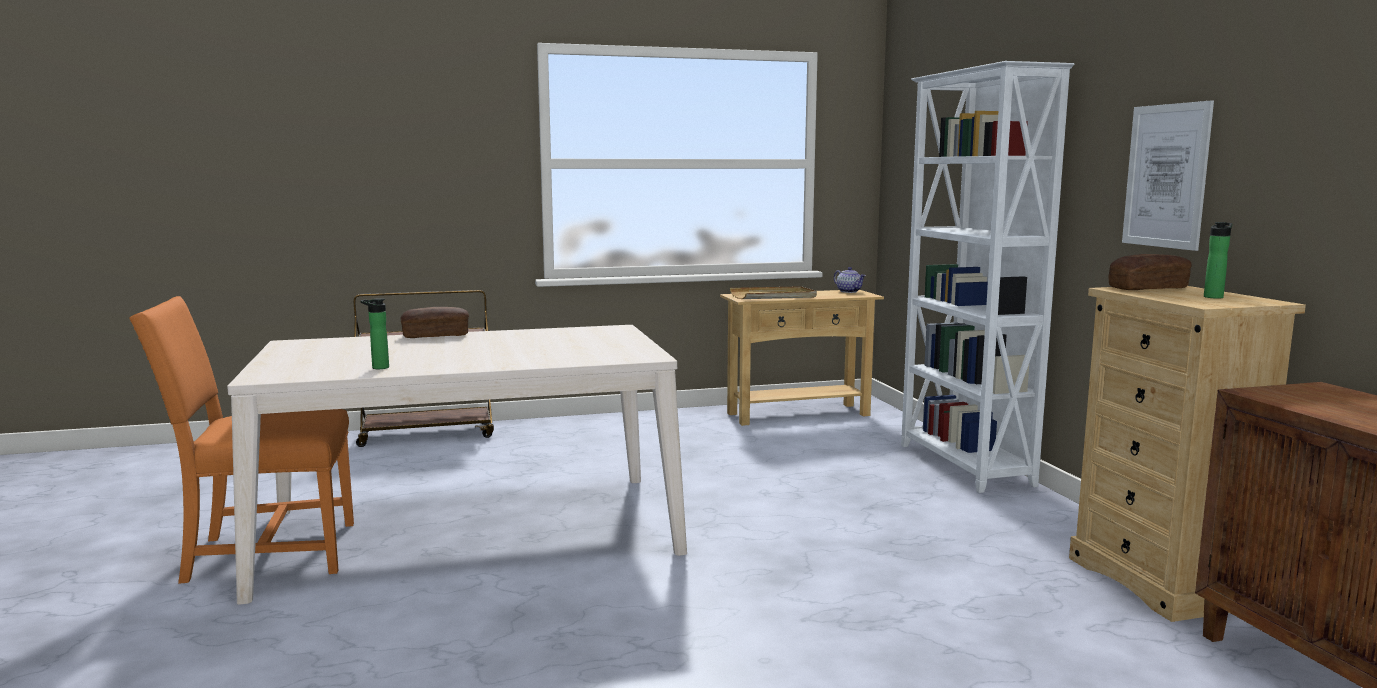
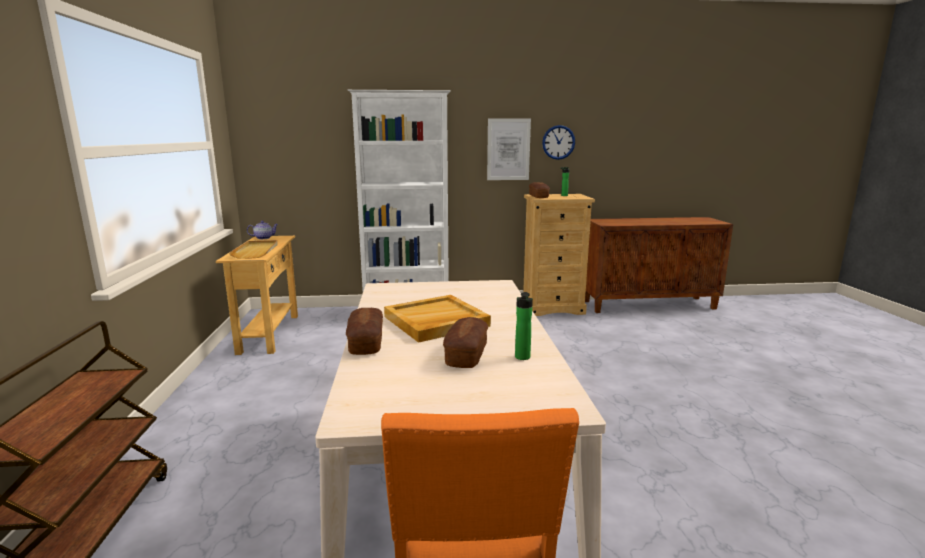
camera: 80 degrees left, 5 degrees up
none -> beige tray [384,295,491,343]
none -> bread [443,317,488,368]
none -> wall clock [542,125,575,160]

